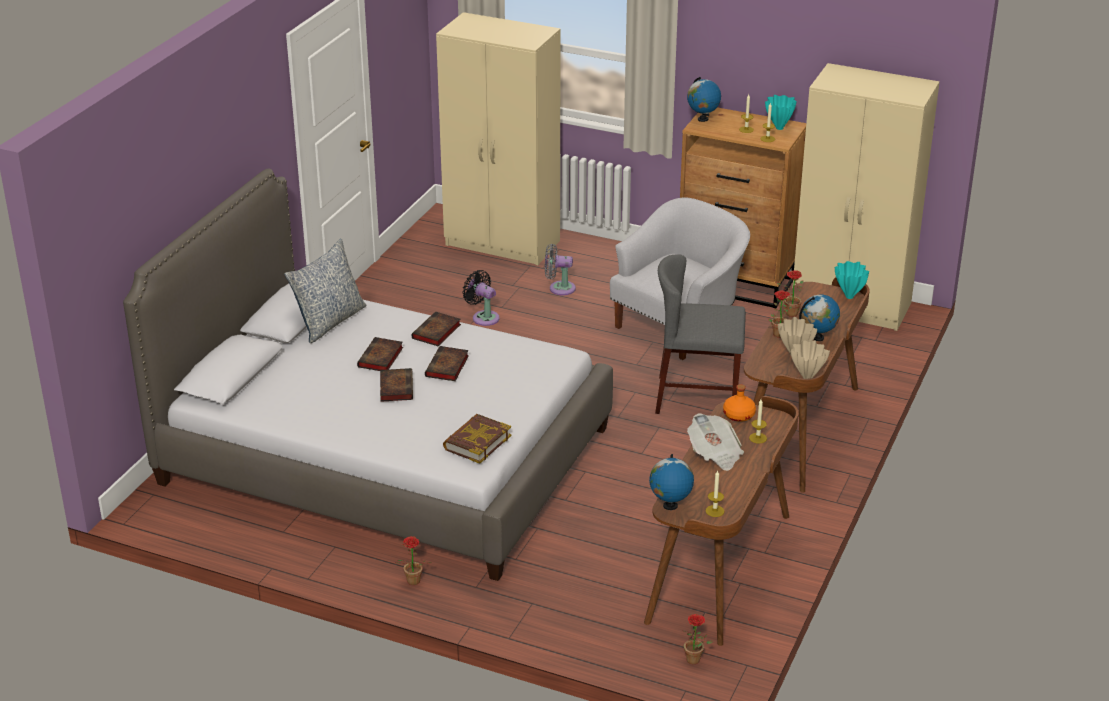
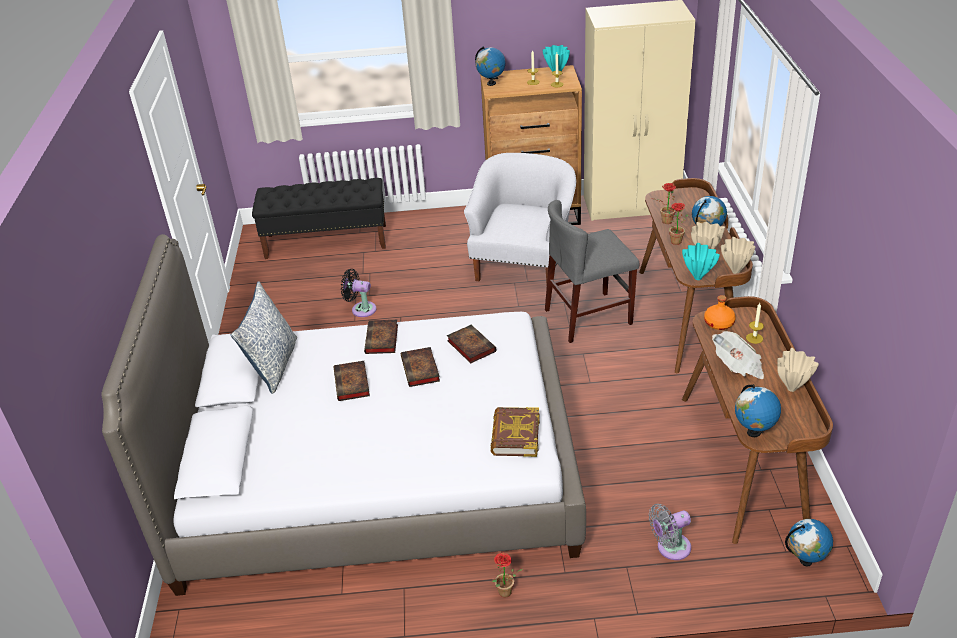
camera: 25 degrees left, 5 degrees up
book [380,368,413,402] -> book moved to [447,324,496,364]
beige wardrobe [436,12,561,265] -> black bench [252,178,386,259]
grey fan [545,244,576,295] -> grey fan moved to [649,504,691,560]
potted plant [684,614,713,664] -> globe [785,519,833,566]
candle [706,470,724,517] -> none
turquoise vase [835,261,869,299] -> turquoise vase moved to [682,243,720,280]
none -> beige vase [777,348,819,392]

